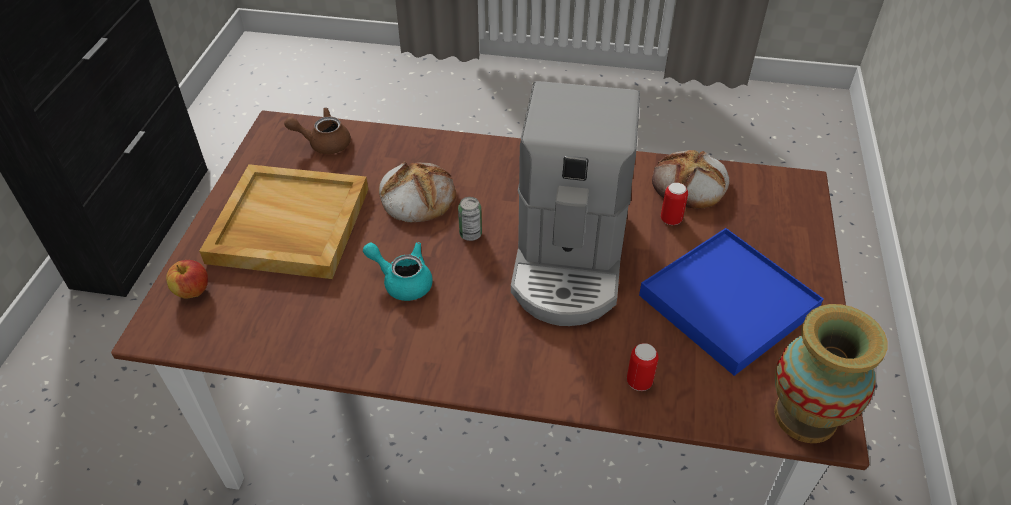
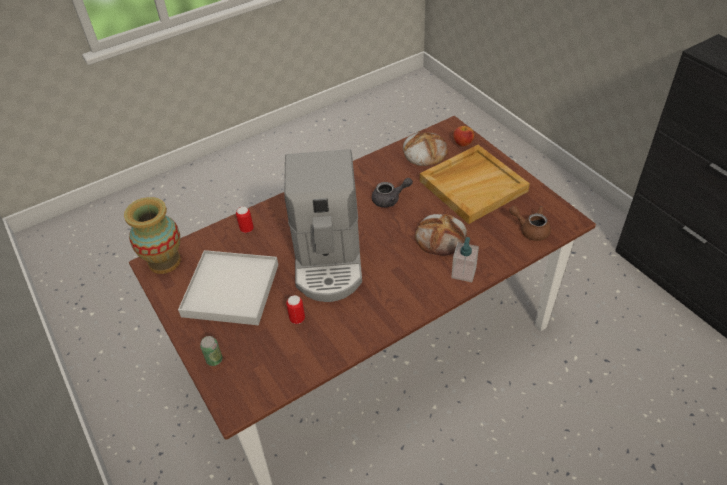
camera: 140 degrees right, 0 degrees up
brown teapot [284,107,351,154] -> brown teapot turned 105 degrees counterclockwise [509,206,551,241]
turquoise teapot [363,242,433,301] -> grey teapot [372,178,413,207]
can [458,197,482,241] -> can moved to [200,336,223,366]
coffee machine [511,81,640,326] -> coffee machine turned 150 degrees counterclockwise [284,149,362,302]
blue tray [639,228,823,376] -> white tray [178,250,278,325]
bread [652,150,730,209] -> bread moved to [403,131,448,166]
none -> soap dispenser [451,237,479,282]

